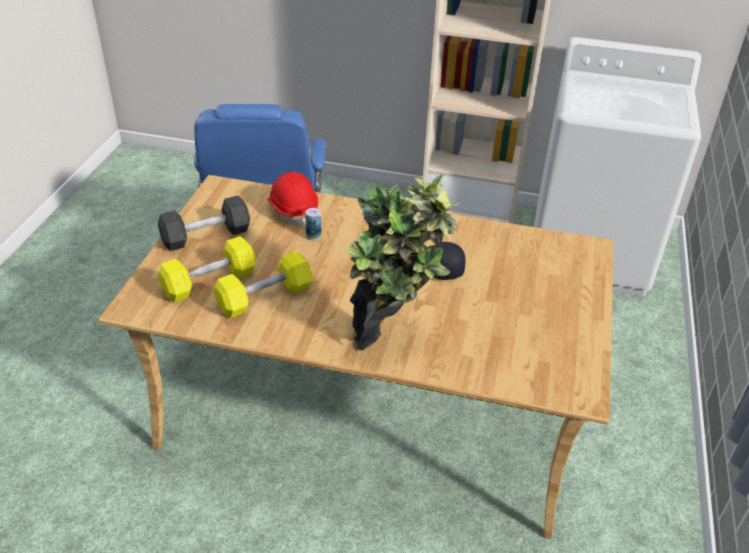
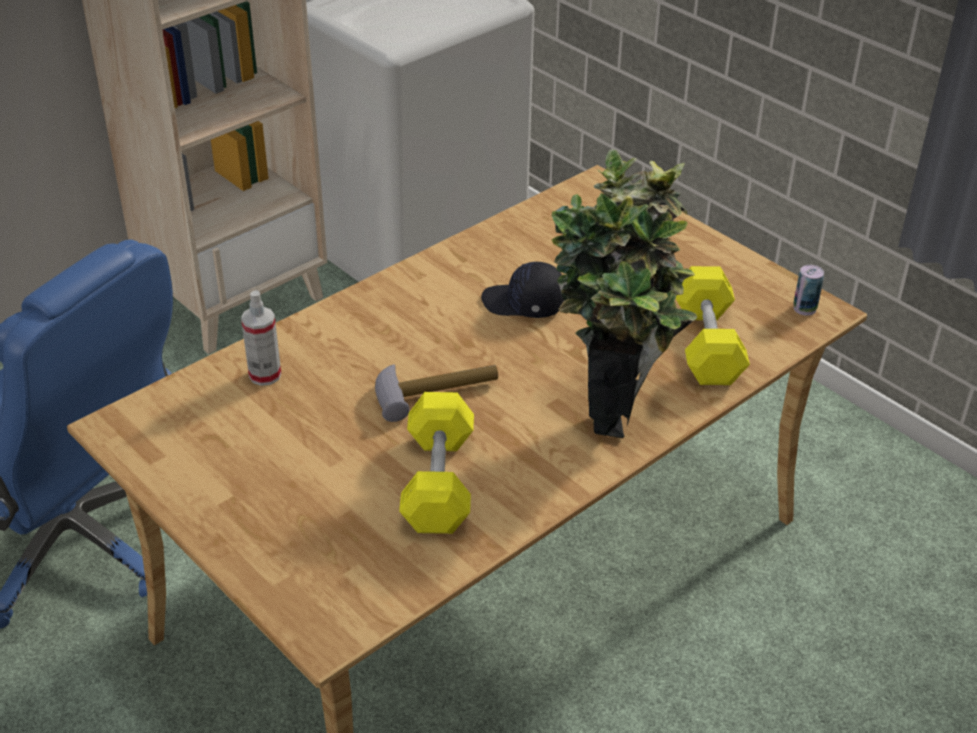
camera: 55 degrees left, 0 degrees up
grey dumbbell [158,196,250,251] -> none
yellow dumbbell [158,236,256,303] -> yellow dumbbell moved to [676,266,750,385]
red hard hat [267,172,318,225] -> spray bottle [241,290,281,386]
can [305,208,321,241] -> can moved to [793,265,824,316]
none -> hammer [375,365,498,422]

